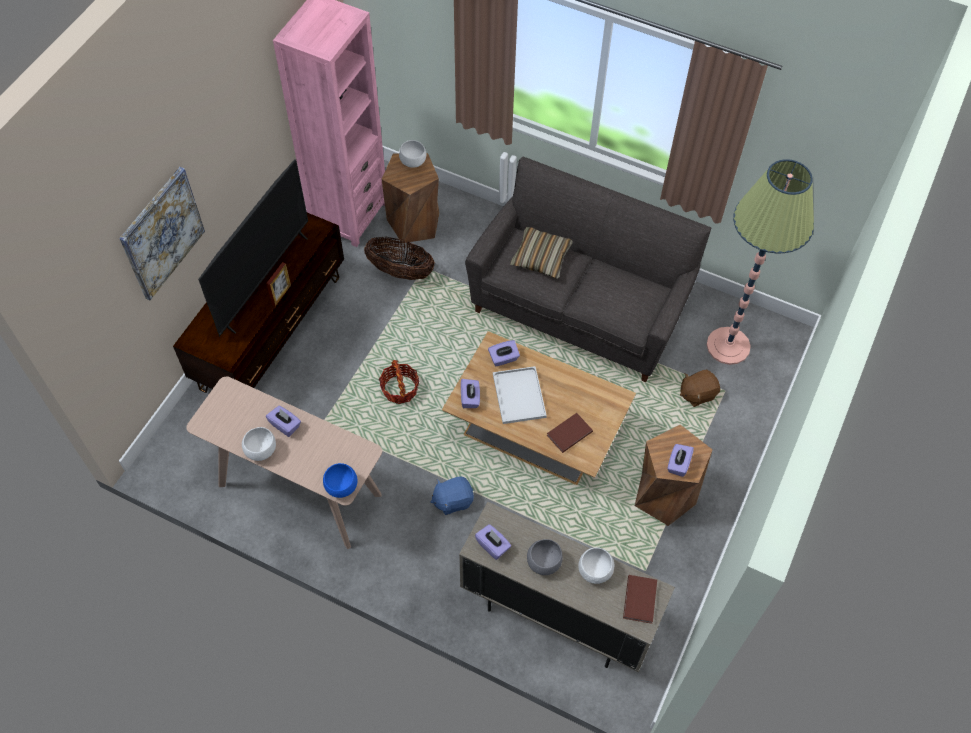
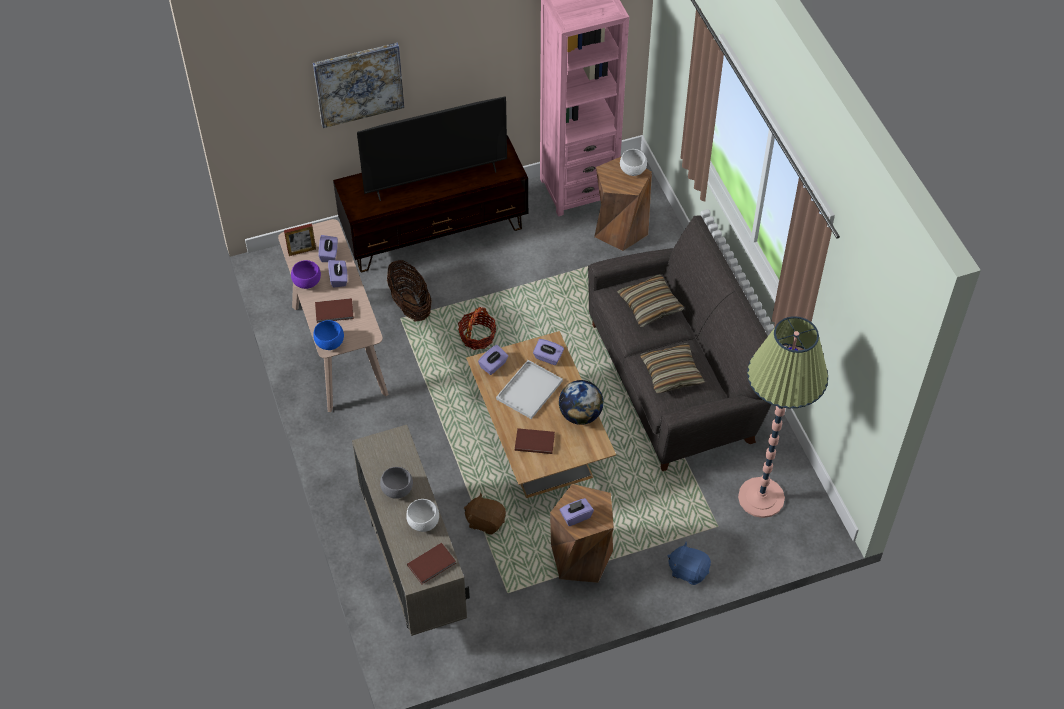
camera: 45 degrees right, 5 degrees down
white bowl [242,427,276,461] -> purple bowl [291,260,321,289]
picture frame [266,262,291,306] -> picture frame moved to [284,224,316,256]
basket [364,236,435,280] -> basket moved to [387,260,432,321]
blue plush toy [430,476,474,515] -> blue plush toy moved to [668,542,711,585]
purple tissue box [475,524,511,560] -> purple tissue box moved to [318,235,338,262]
brown plush toy [680,370,720,407] -> brown plush toy moved to [464,493,506,535]
none -> brown book [315,298,354,323]
none -> globe [559,380,603,425]
none -> pillow [640,343,705,393]

